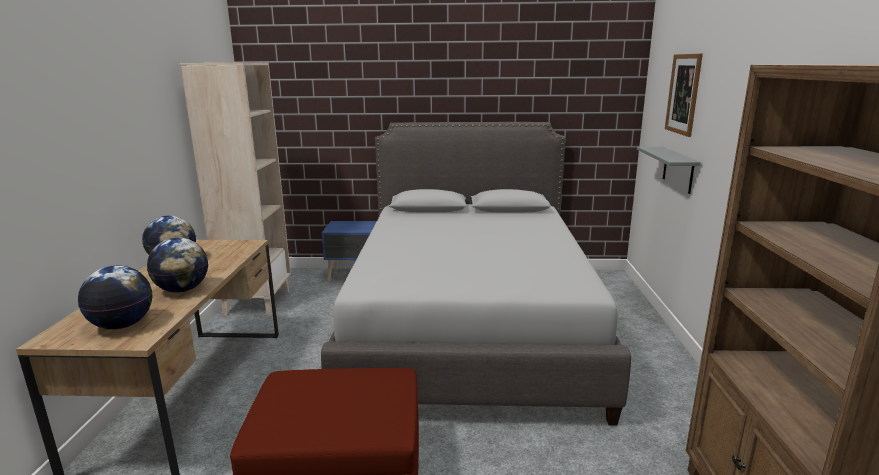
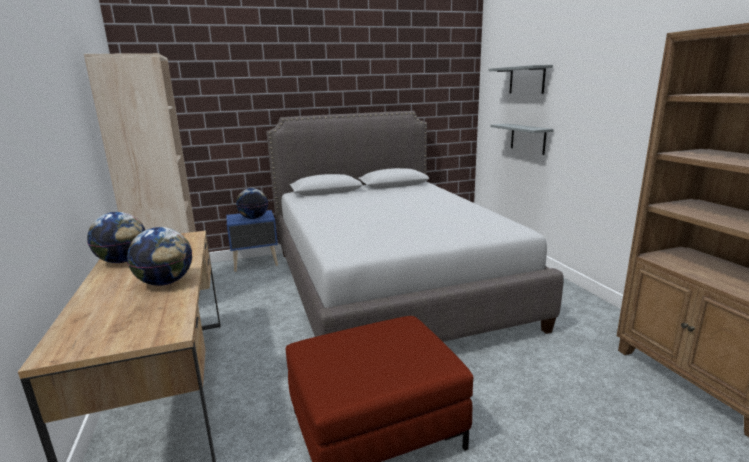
camera: 20 degrees left, 0 degrees up
globe [78,265,152,329] -> globe moved to [236,188,268,219]
picture [665,54,703,137] -> grey shelf [489,65,553,94]

